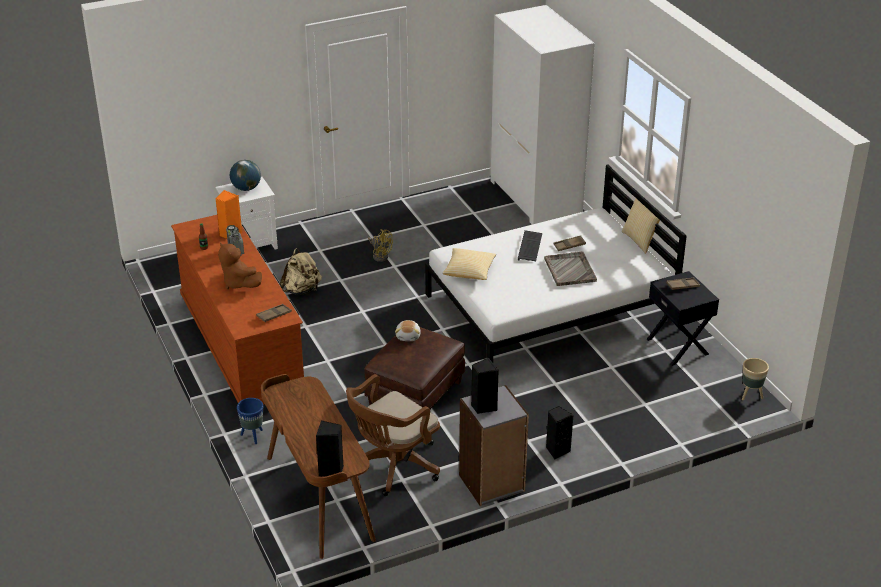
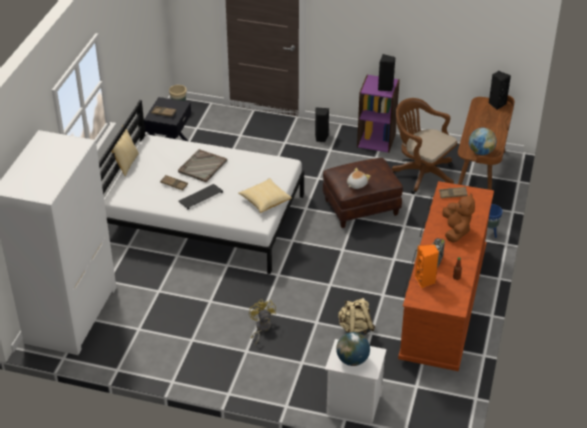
camera: 140 degrees left, 5 degrees up
brown office chair [346,374,440,496] -> brown office chair turned 135 degrees counterclockwise [392,98,457,194]
grey bookcase [459,385,529,506] -> purple bookcase [357,75,400,153]
none -> globe [469,128,497,155]

